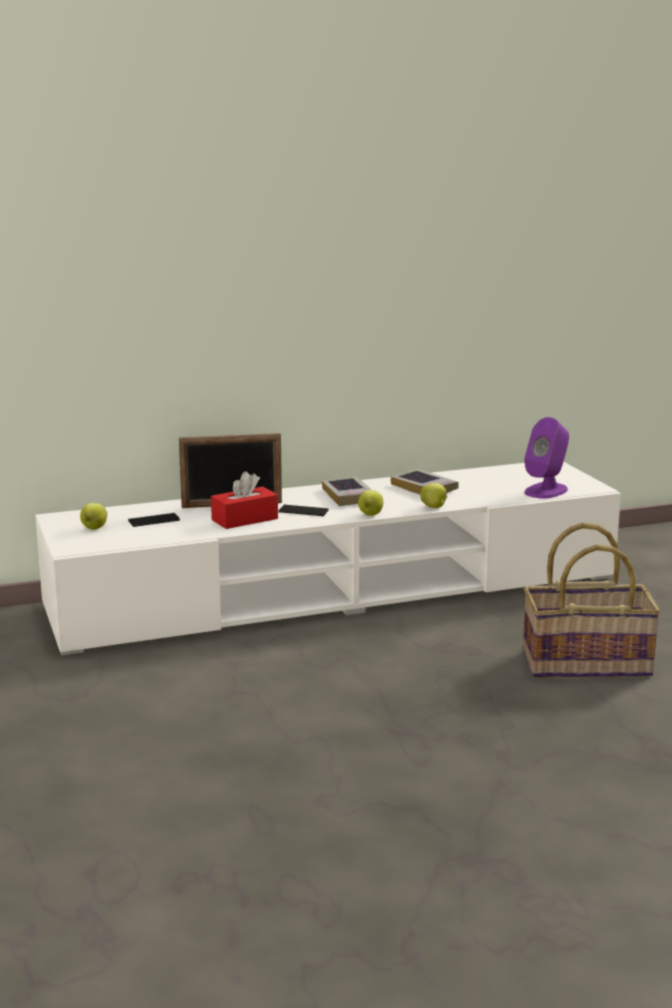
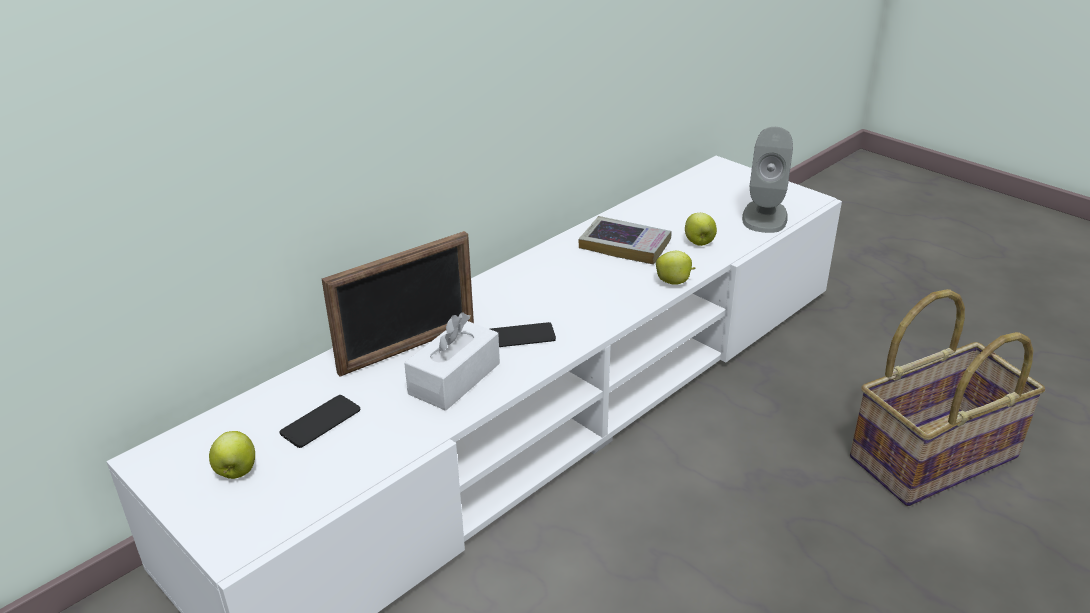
camera: 25 degrees left, 15 degrees up
red tissue box [211,471,278,529] -> white tissue box [404,312,500,411]
book [322,476,372,506] -> none
apple [358,490,383,516] -> apple moved to [685,213,717,246]
purple speaker [524,417,569,499] -> grey speaker [742,127,793,233]

